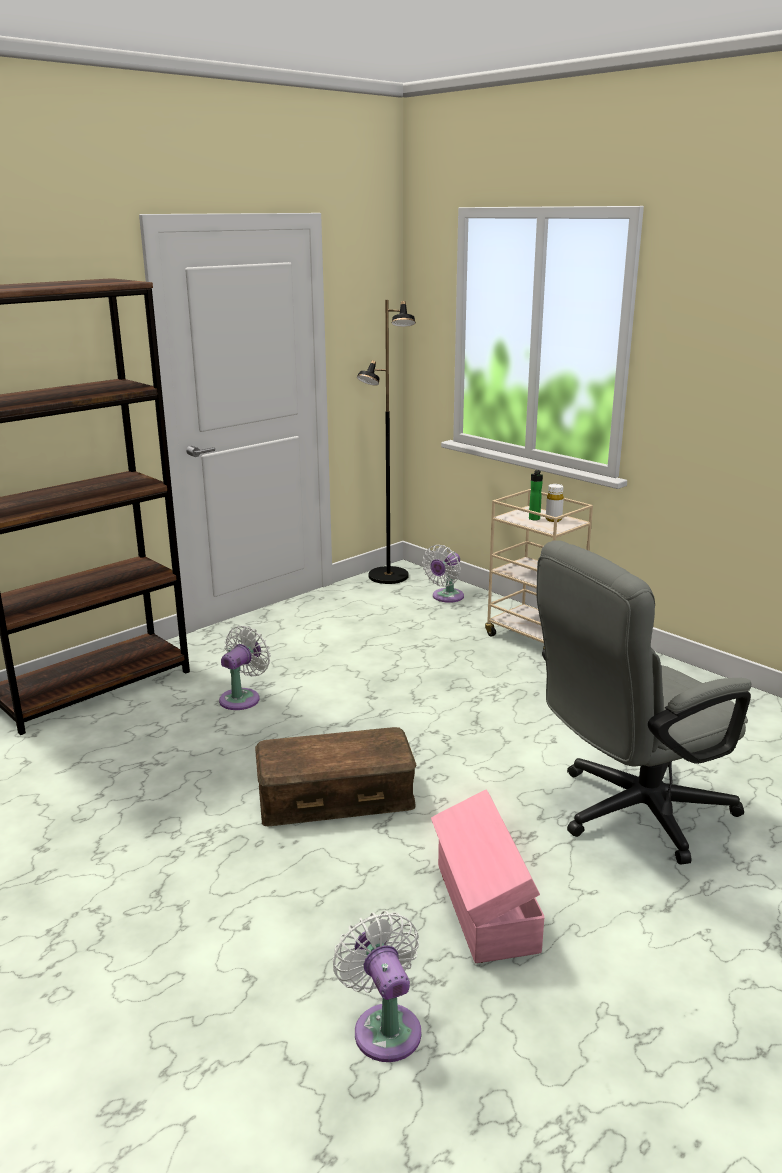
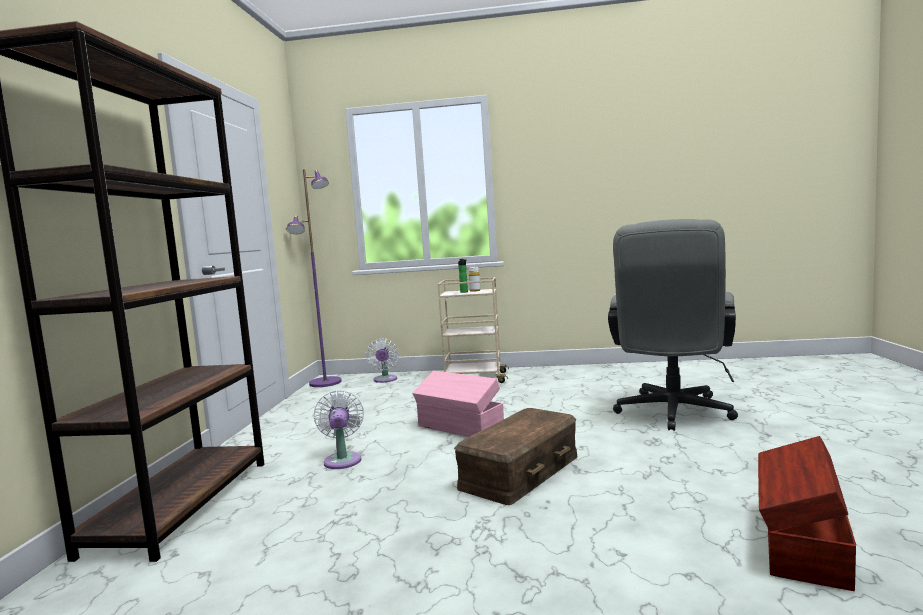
camera: 40 degrees left, 15 degrees down
white fan [333,911,421,1062] -> brown storage box [758,436,856,591]
black floor lamp [357,300,416,584] -> purple floor lamp [287,169,342,387]
pink storage box [431,789,545,963] -> pink storage box moved to [412,371,504,437]

